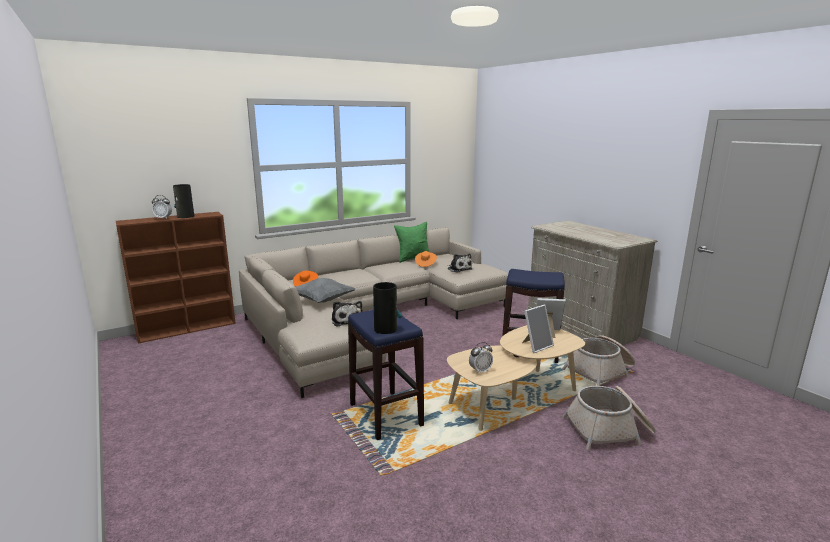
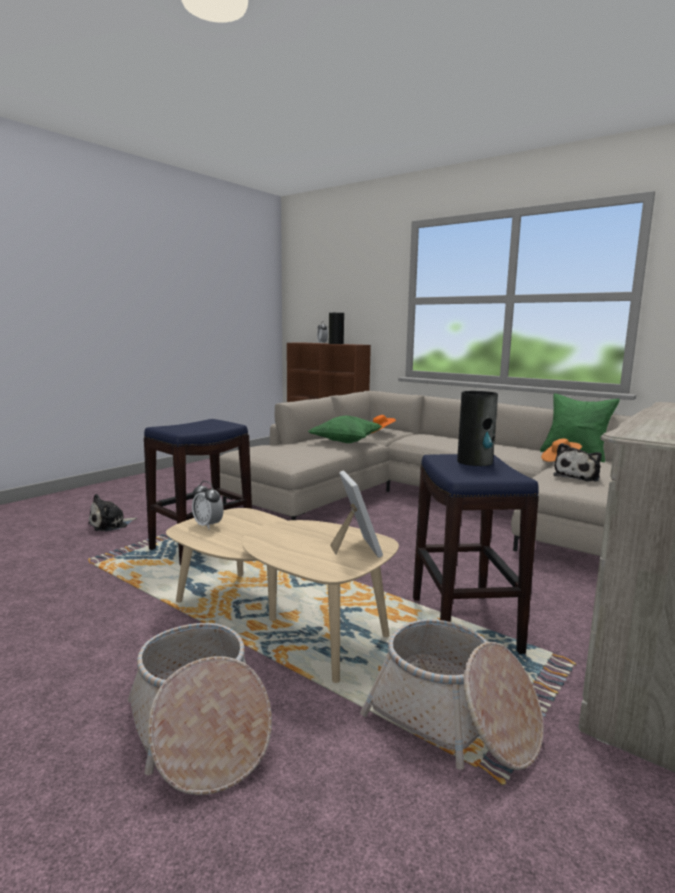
camera: 70 degrees right, 5 degrees down
grey pillow [296,278,356,303] -> green pillow [308,415,382,443]
plush toy [332,301,363,326] -> plush toy moved to [88,494,137,531]
vase [373,282,402,334] -> vase moved to [457,391,498,466]
picture frame [522,304,554,353] -> none

